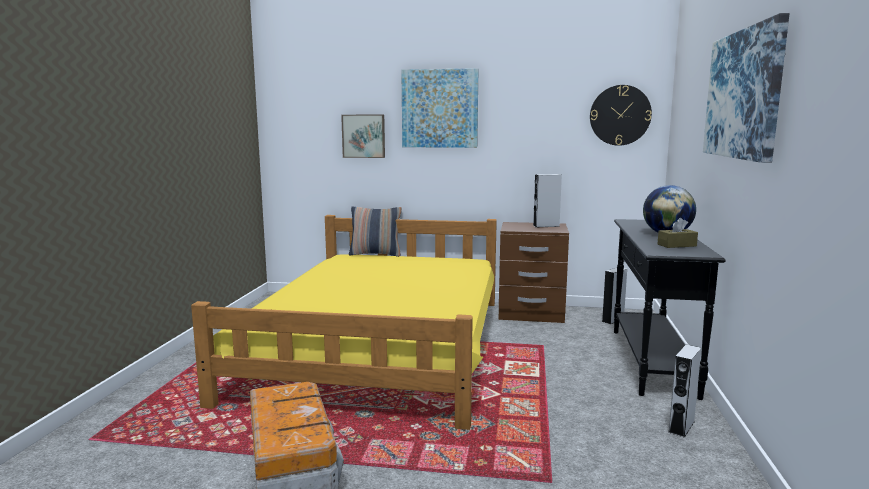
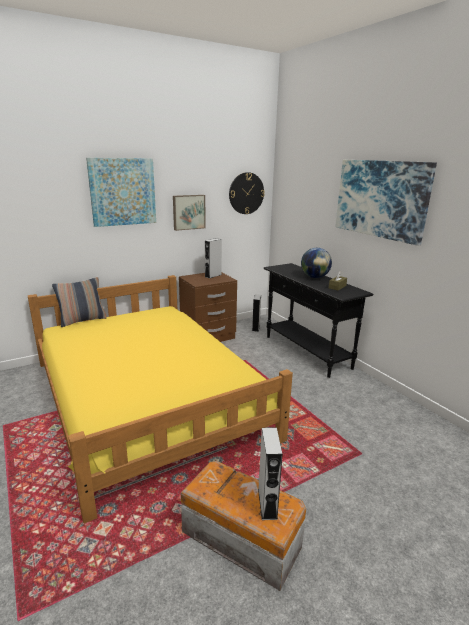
camera: 40 degrees left, 10 degrees up
picture [341,115,385,158] -> picture moved to [173,195,206,231]
grey speaker [668,345,701,438] -> grey speaker moved to [258,428,283,520]

